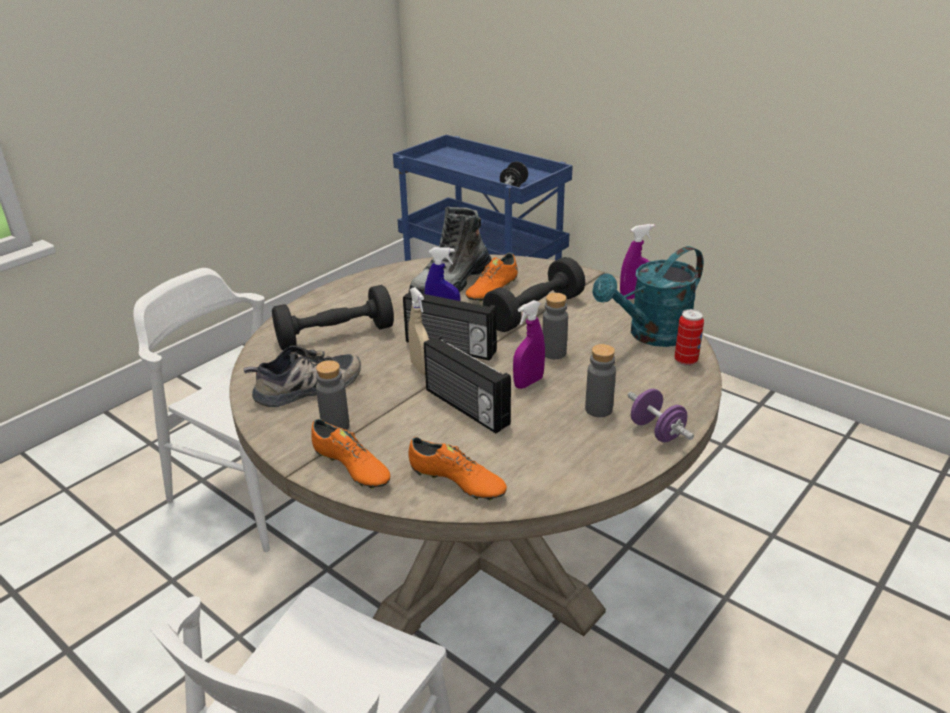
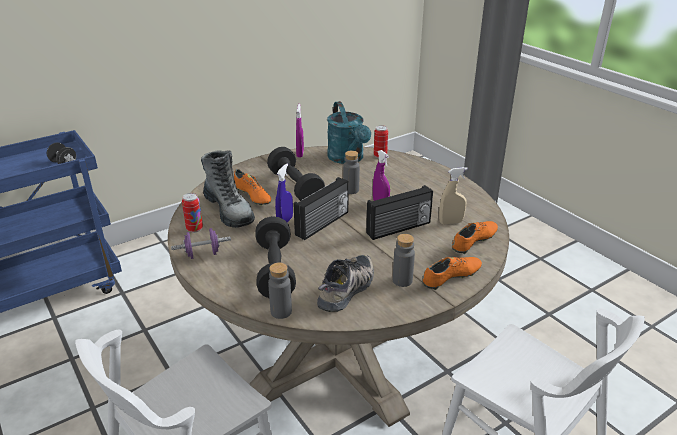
camera: 75 degrees left, 0 degrees up
shoe [244,346,361,407] -> shoe turned 45 degrees clockwise [317,255,374,312]
beige spray bottle [408,287,429,375] -> beige spray bottle moved to [439,167,468,224]
grey bottle [585,344,616,417] -> grey bottle moved to [268,262,292,319]
purple dumbbell [627,389,694,442] -> purple dumbbell moved to [171,228,231,259]
none -> can [182,193,203,233]

